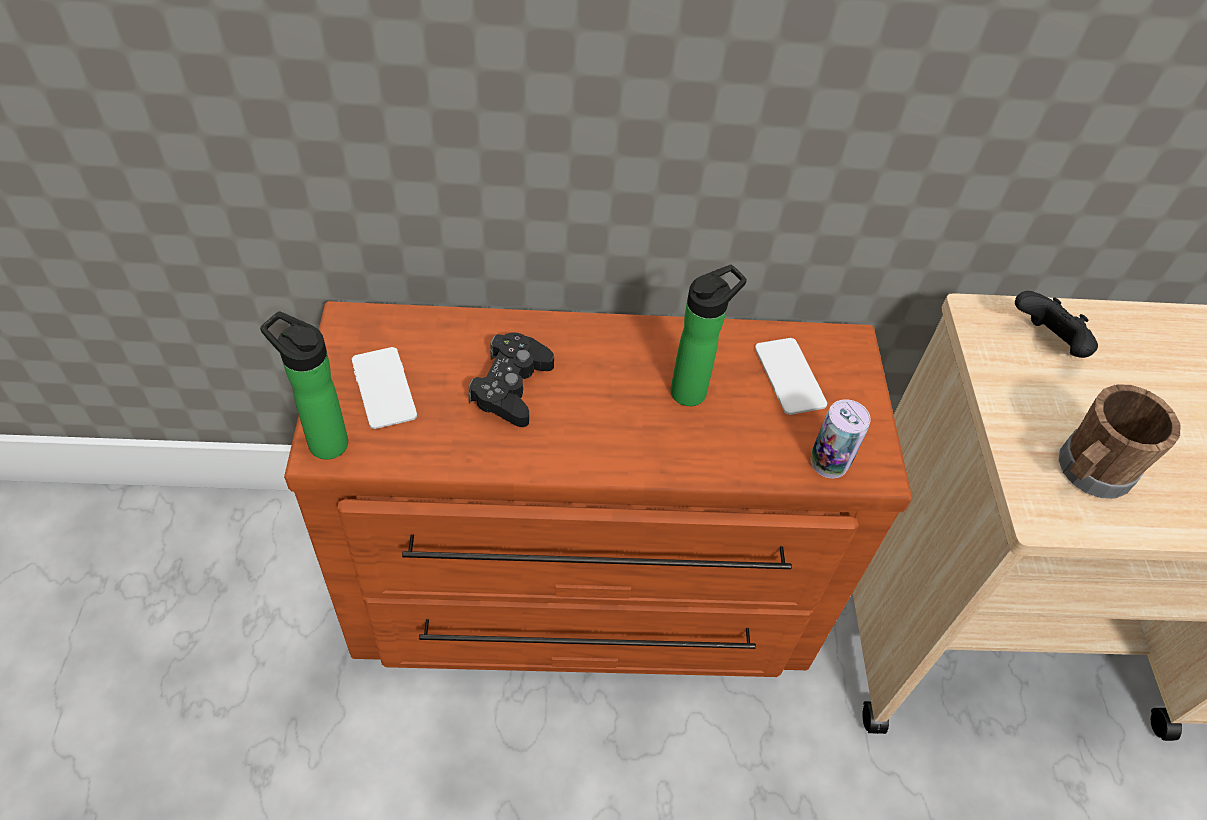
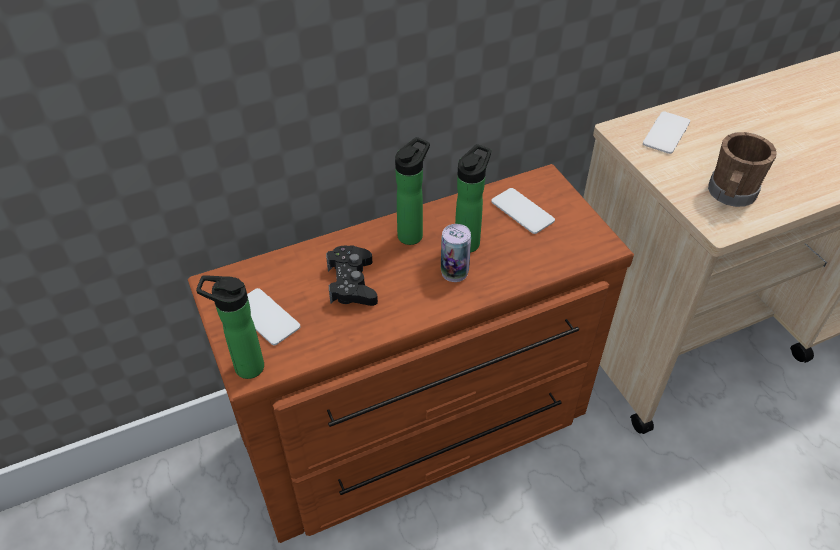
camera: 20 degrees left, 5 degrees down
can [811,399,871,478] -> can moved to [441,224,471,282]
black game controller [1015,291,1098,358] -> phone [643,111,690,154]
none -> bottle [395,137,430,245]

